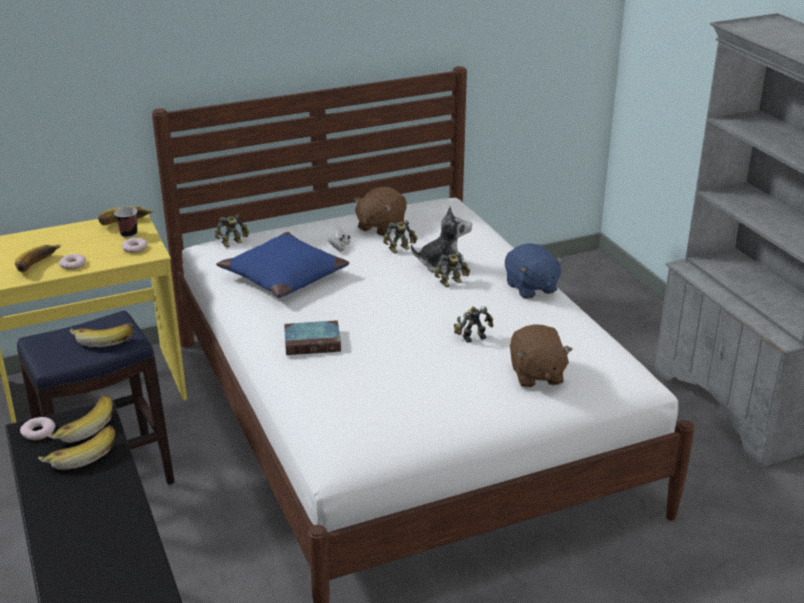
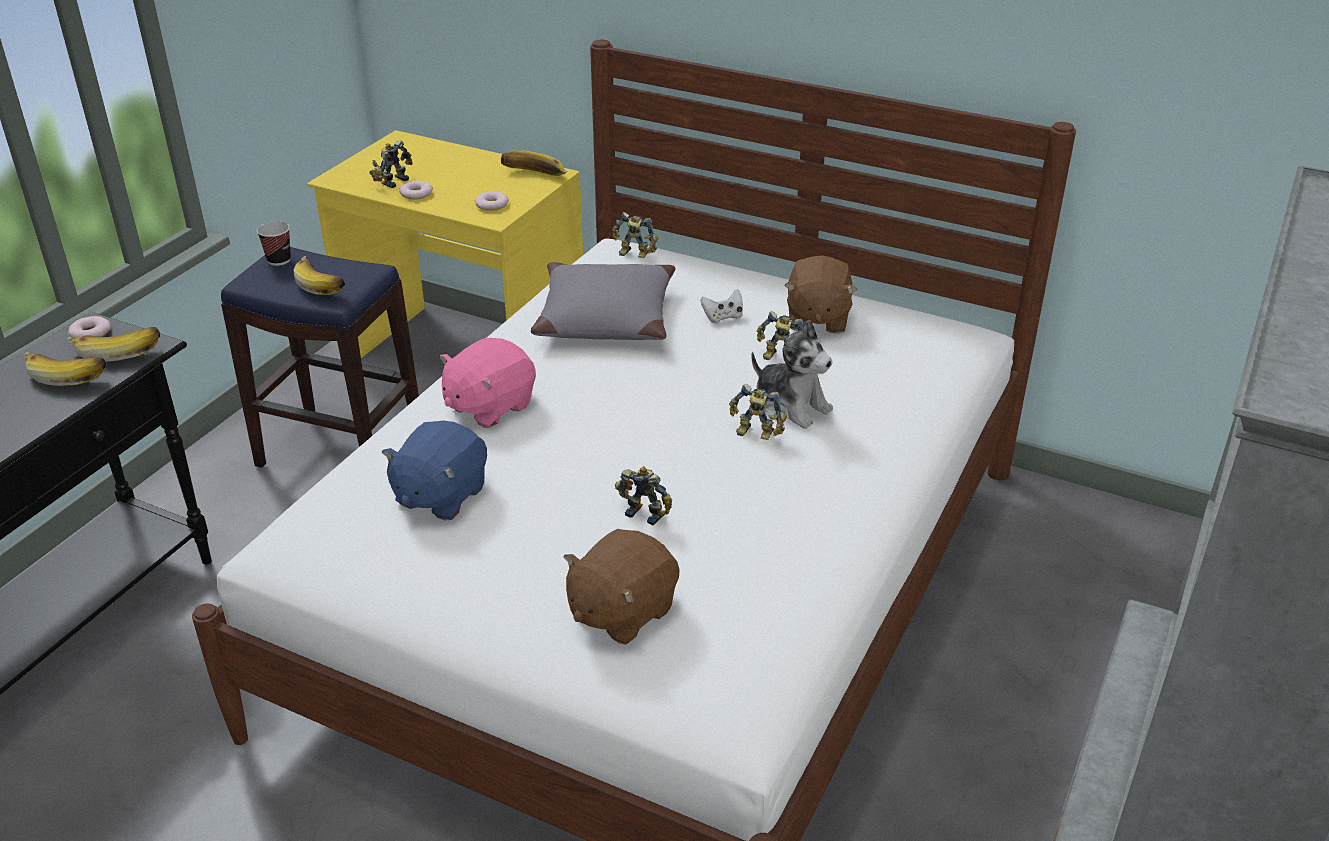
camera: 50 degrees right, 5 degrees up
banana [15,245,61,273] -> toy robot [369,140,413,188]
cup [114,207,137,238] -> cup moved to [257,221,291,266]
blue pillow [216,232,350,298] -> grey pillow [531,262,676,340]
book [284,320,341,355] -> pink plush toy [439,338,536,428]
brown plush toy [354,187,407,236] -> brown plush toy turned 75 degrees counterclockwise [784,255,857,334]
blue plush toy [505,243,564,299] -> blue plush toy moved to [382,420,487,520]

